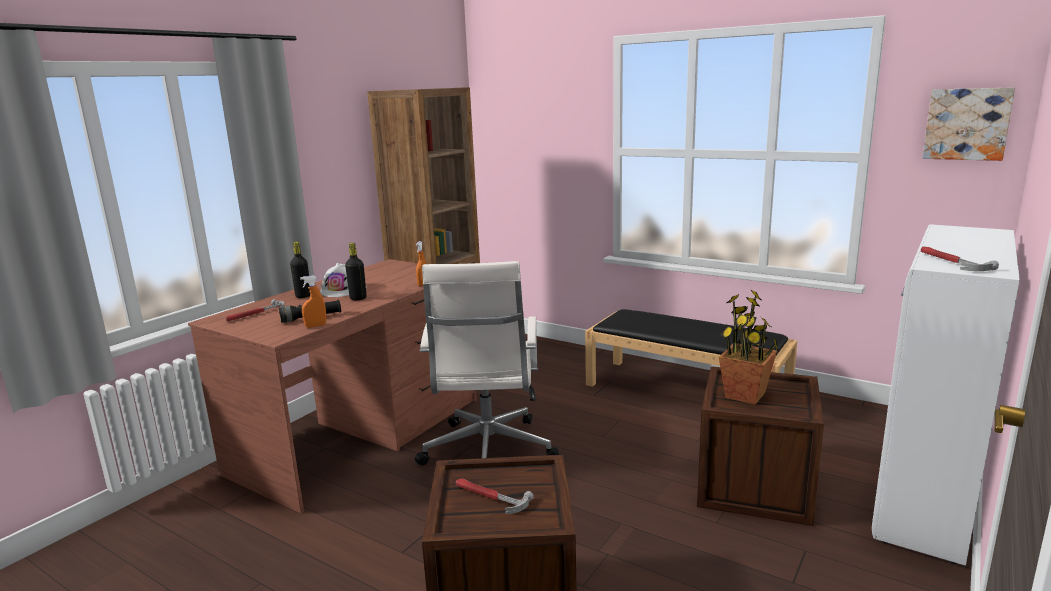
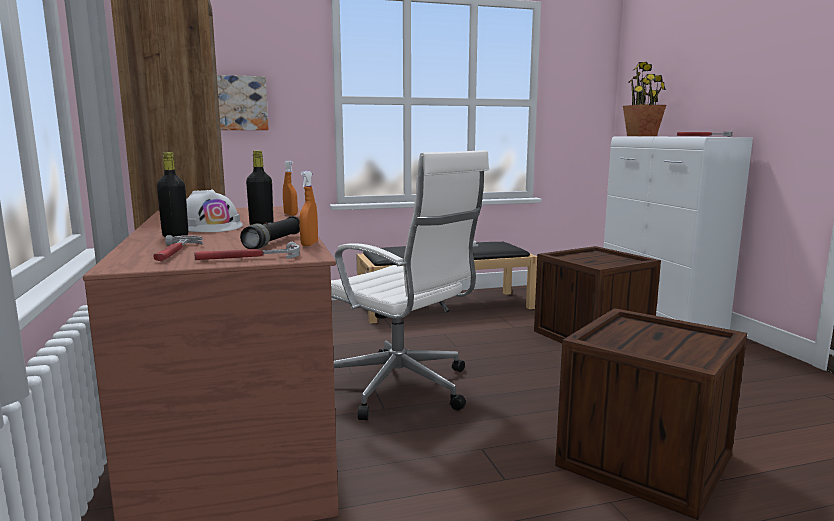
camera: 50 degrees left, 5 degrees down
hammer [456,479,534,514] -> hammer moved to [194,242,300,260]
potted plant [719,289,778,405] -> potted plant moved to [623,62,666,136]
picture [922,87,1015,161] -> picture moved to [217,75,268,130]

